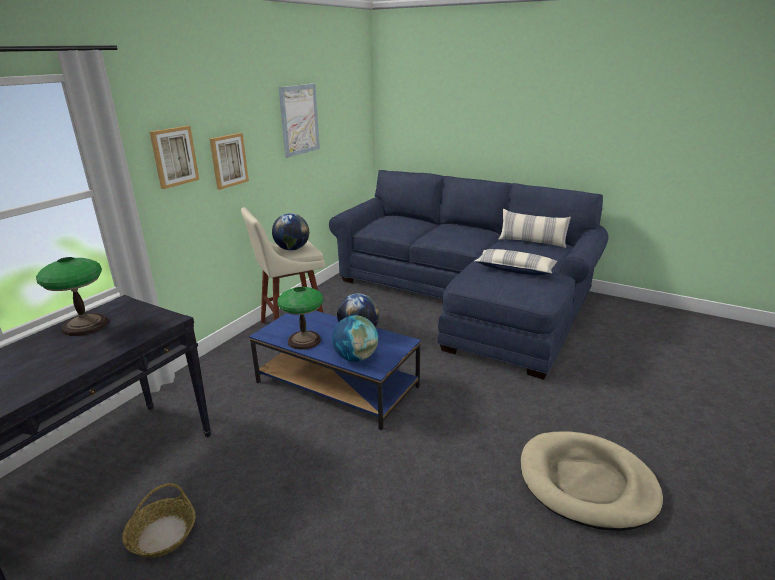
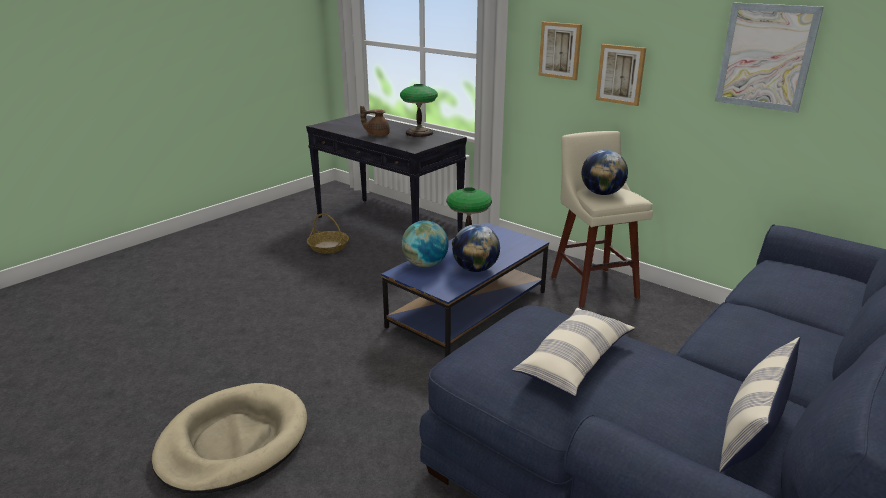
camera: 100 degrees right, 0 degrees up
none -> brown teapot [360,105,390,137]

